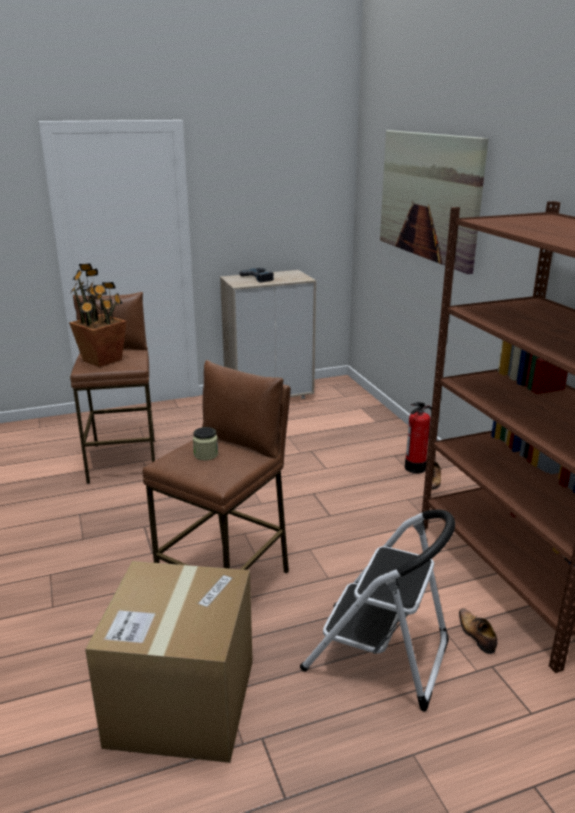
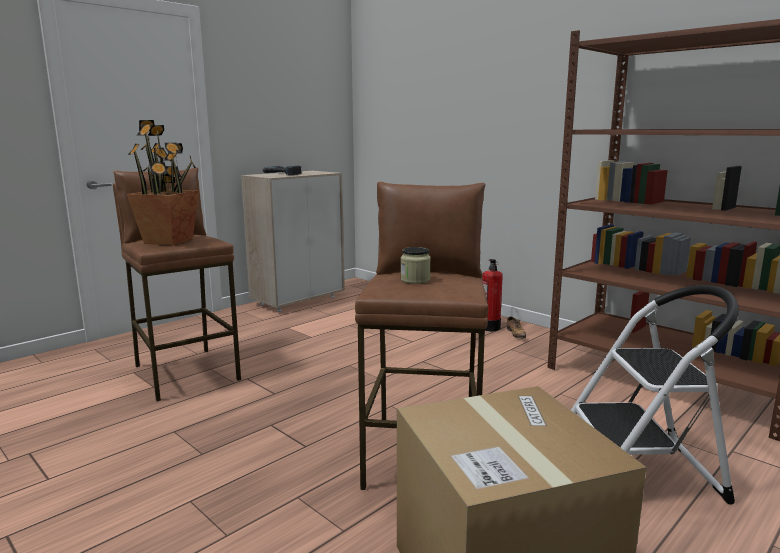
camera: 25 degrees left, 10 degrees down
picture [380,130,489,274] -> none
shoe [459,609,497,654] -> none

